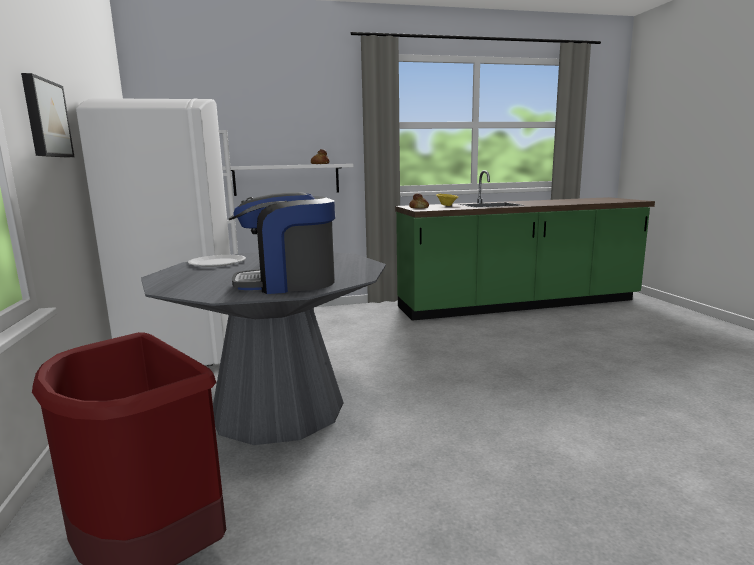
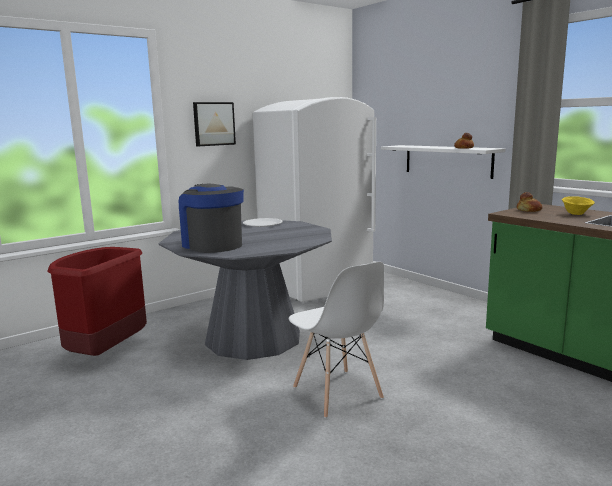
camera: 65 degrees right, 0 degrees up
none -> white chair [289,262,384,418]

